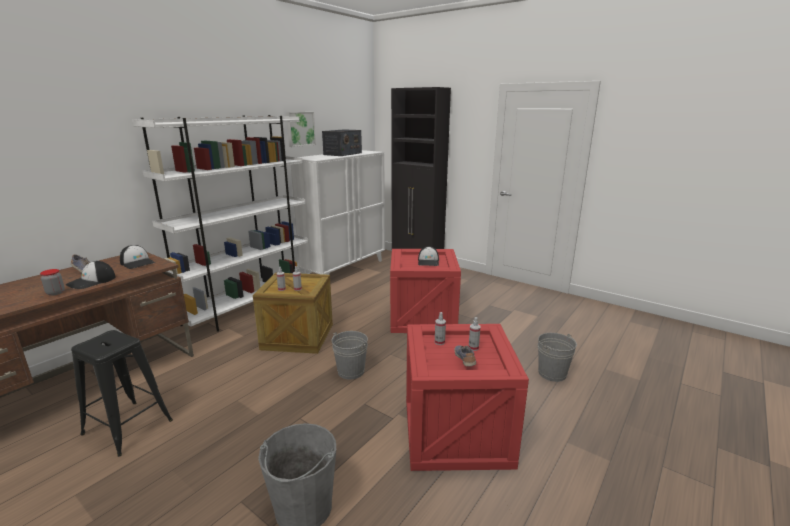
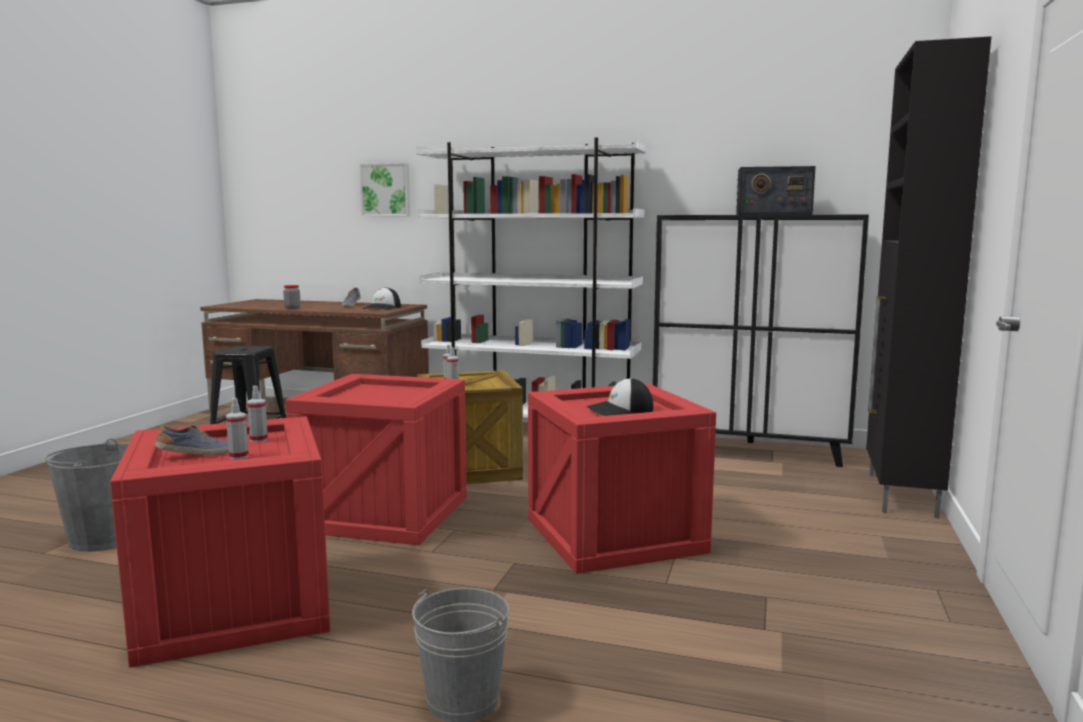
camera: 70 degrees right, 10 degrees down
cap [66,261,116,289] -> none
picture [286,112,316,147] -> picture moved to [360,163,410,216]
white cabinet [291,150,385,275] -> black cabinet [653,215,869,467]
grey bucket [332,331,368,380] -> crate [285,374,467,545]

